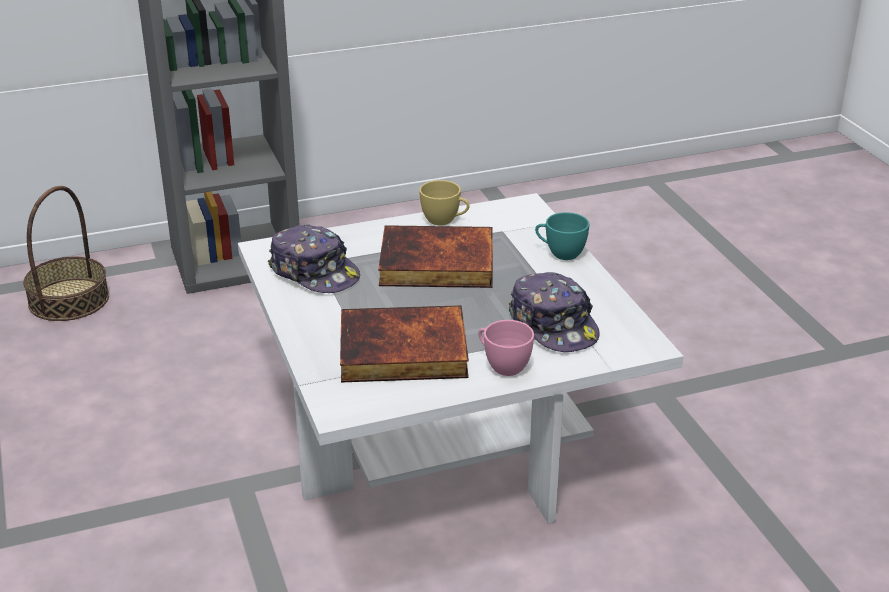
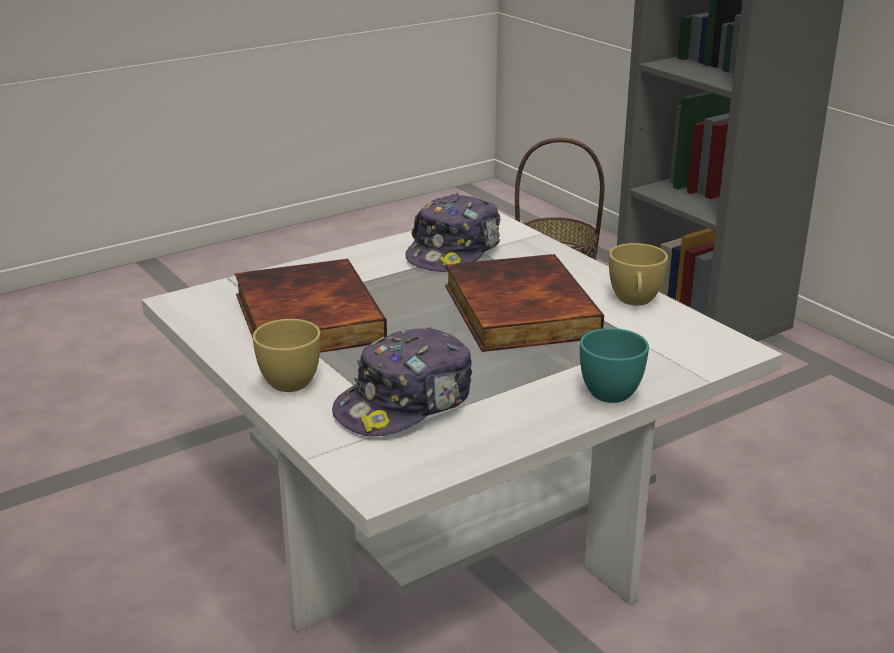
camera: 75 degrees right, 5 degrees down
pink cup [479,320,534,376] -> yellow cup [253,319,321,392]

